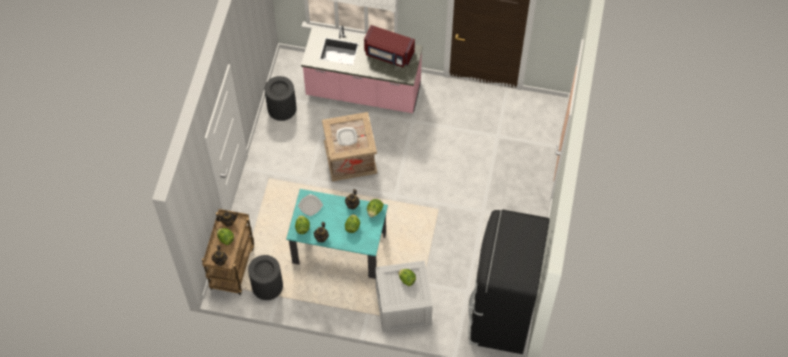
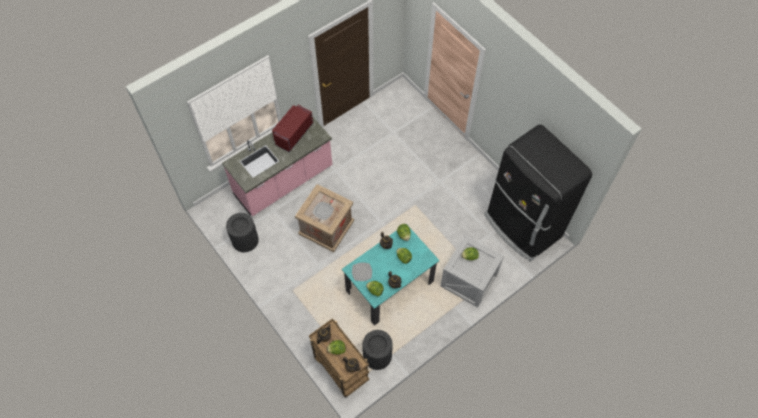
camera: 50 degrees left, 0 degrees up
red microwave [364,25,415,67] -> red microwave turned 150 degrees clockwise [272,105,313,152]

